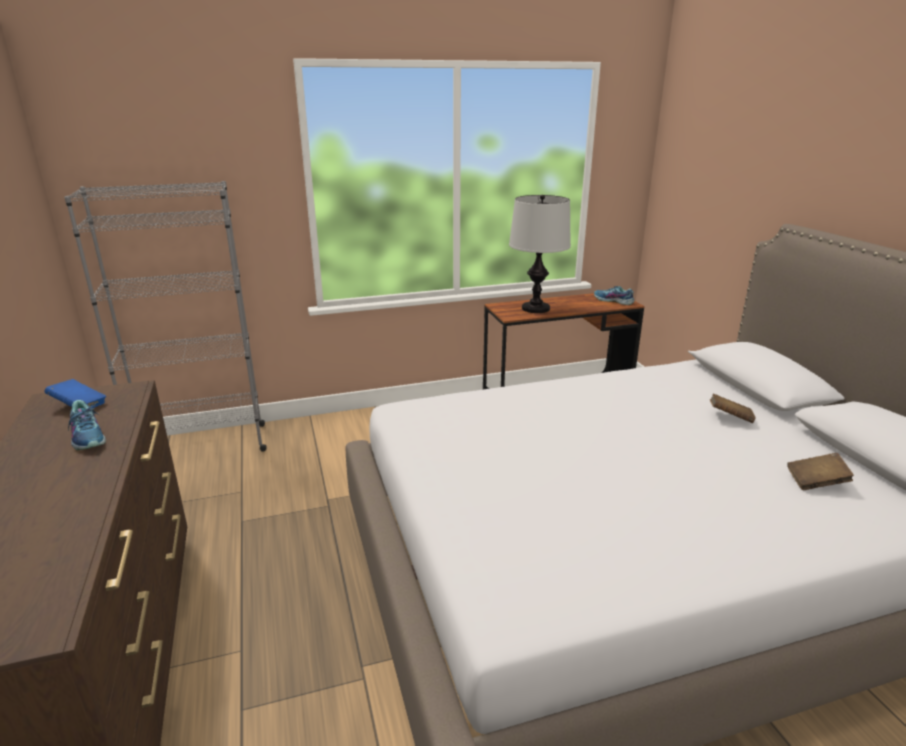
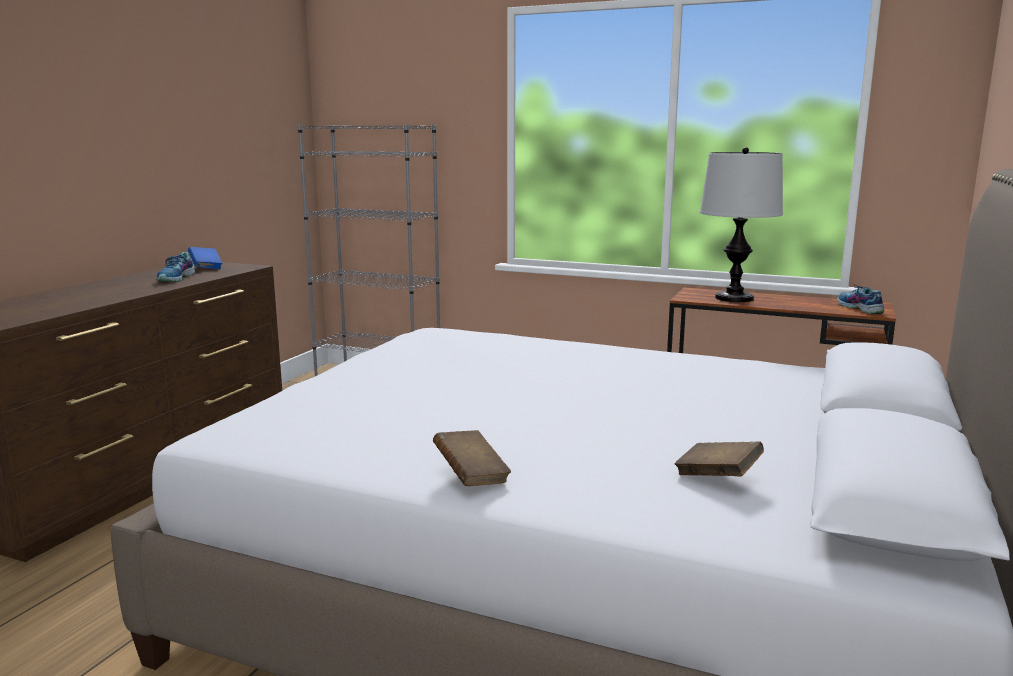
camera: 40 degrees right, 10 degrees down
brown book [710,393,756,423] -> brown book moved to [433,430,511,486]

